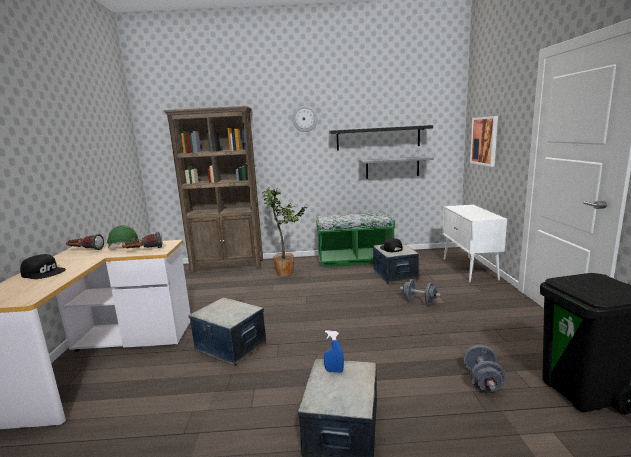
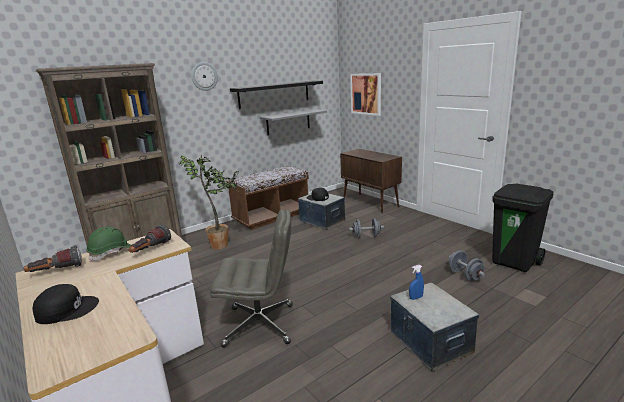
camera: 35 degrees left, 5 degrees up
storage box [189,297,266,365] -> grey office chair [210,210,293,348]
green bench [316,212,395,267] -> brown bench [226,166,309,230]
white cabinet [442,205,507,283] -> brown cabinet [340,149,402,213]

